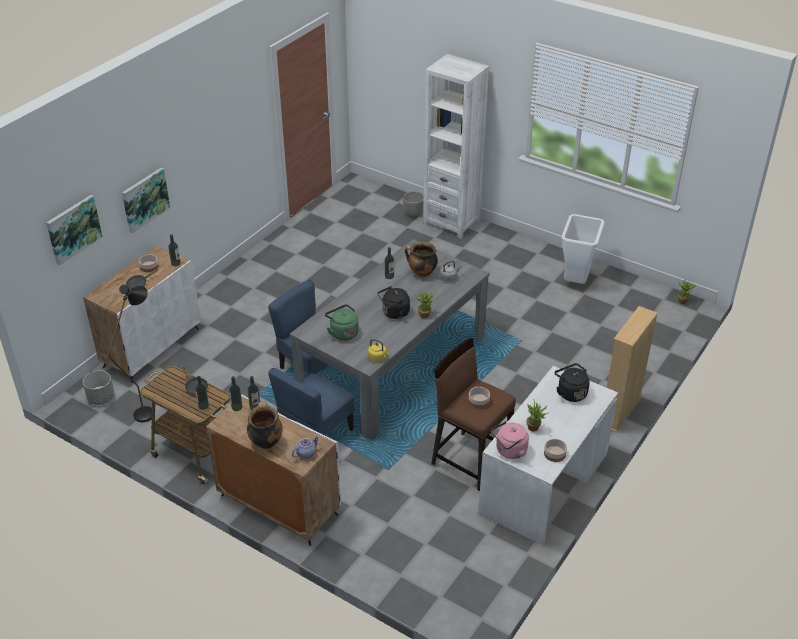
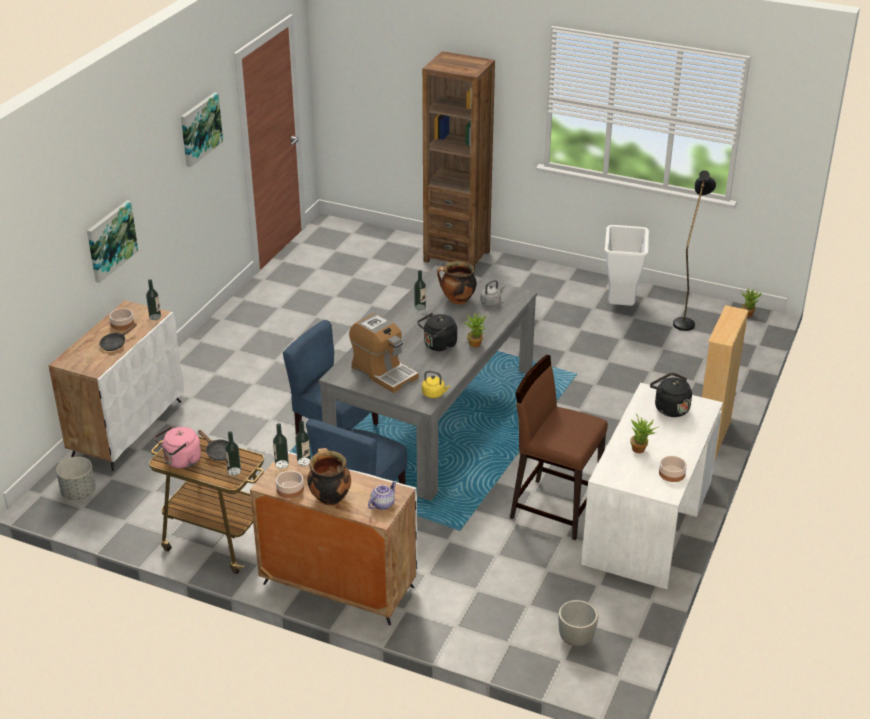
camera: 10 degrees left, 5 degrees down
picture [46,195,102,265] -> picture moved to [181,92,223,167]
black floor lamp [109,285,152,422] -> black floor lamp moved to [673,170,716,331]
green kettle [325,304,359,341] -> coffee machine [349,313,419,393]
grey planter [403,191,424,217] -> grey planter moved to [558,600,598,647]
white bookcase [423,54,489,238] -> brown bookcase [422,51,495,269]
bowl [469,387,490,408] -> bowl moved to [276,471,304,498]
pink kettle [491,421,529,459] -> pink kettle moved to [154,426,201,469]

